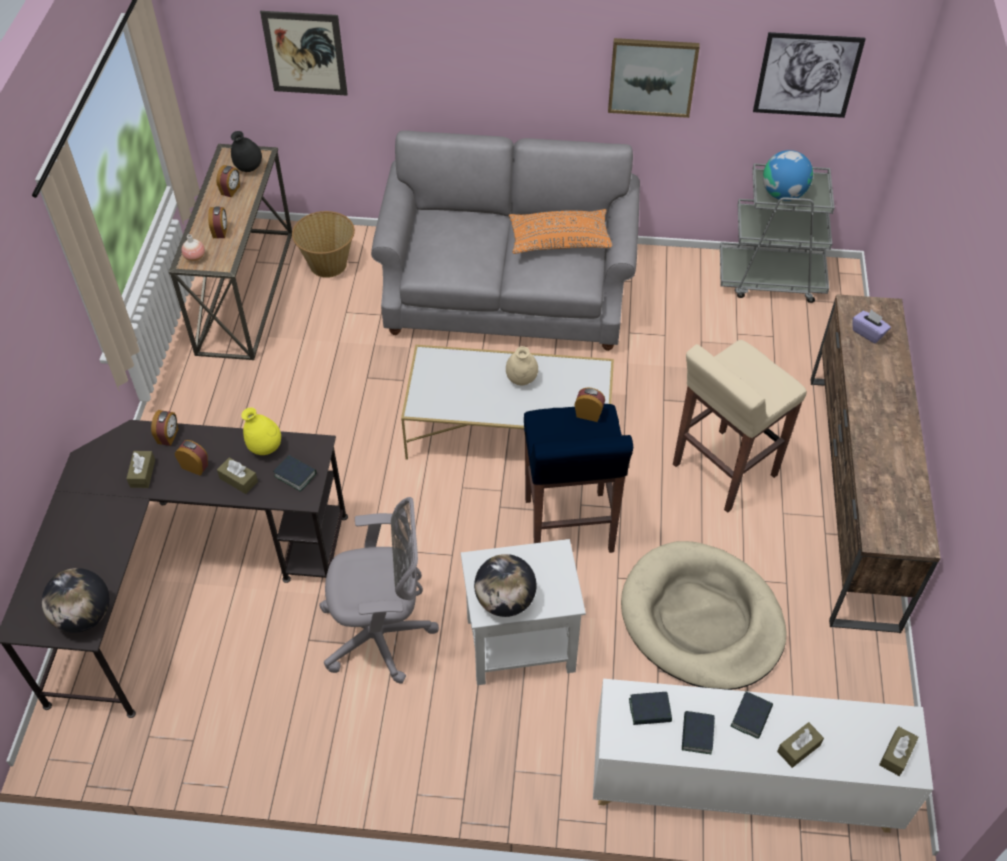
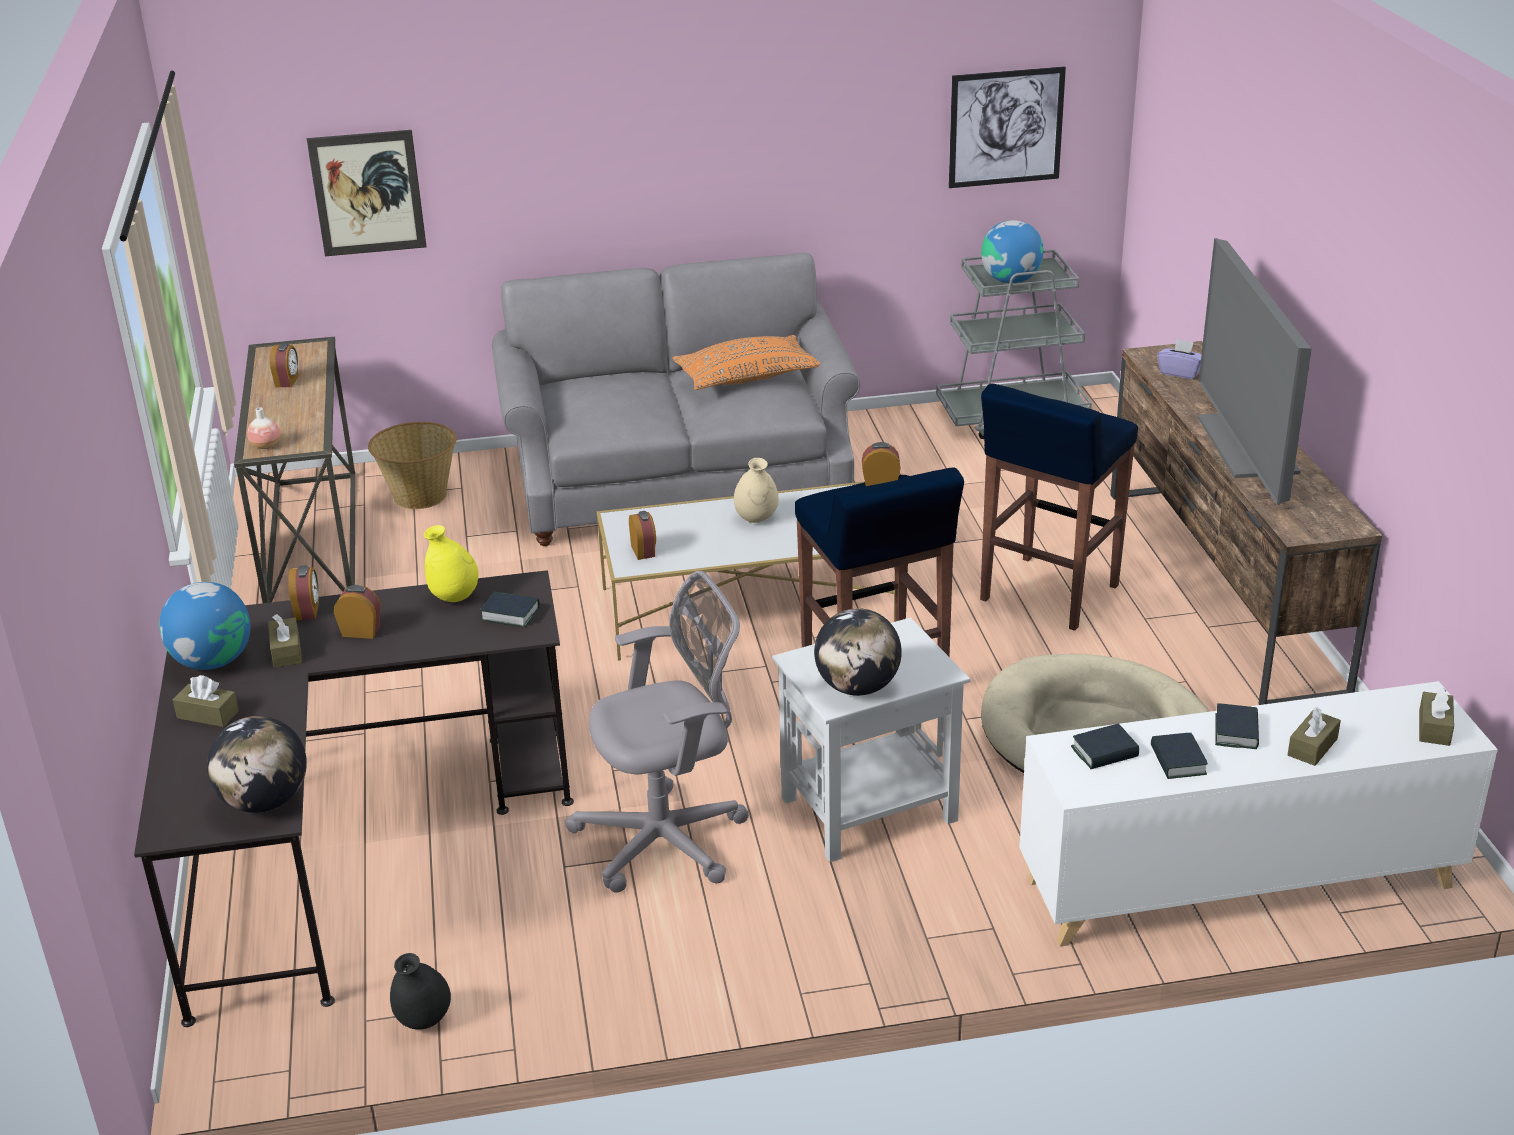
camera: 15 degrees left, 20 degrees down
alarm clock [208,206,227,238] -> alarm clock moved to [629,511,656,560]
brown tissue box [217,457,258,494] -> brown tissue box moved to [173,675,239,727]
black vase [231,131,262,172] -> black vase moved to [390,953,451,1030]
picture [608,38,700,118] -> none
beige stool [673,340,807,513] -> blue stool [980,384,1138,631]
none -> globe [159,582,250,670]
none -> television [1198,238,1311,505]

